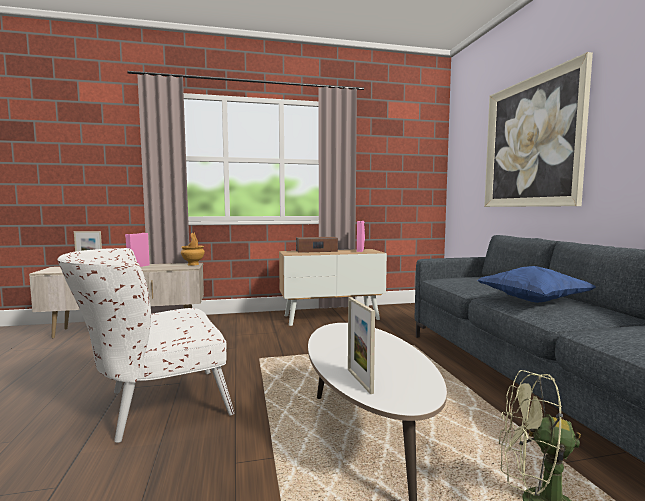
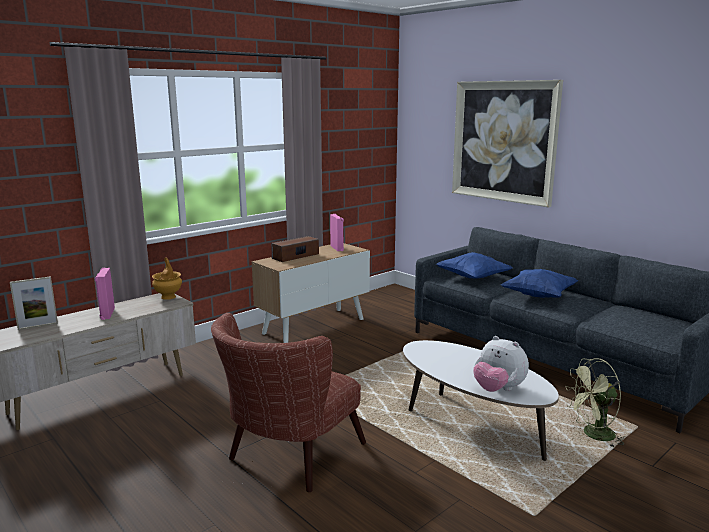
camera: 30 degrees left, 10 degrees up
white armchair [57,248,235,443] -> brown armchair [211,313,366,492]
picture frame [348,297,375,394] -> plush toy [473,336,529,392]
none -> blue pillow [436,252,512,279]

